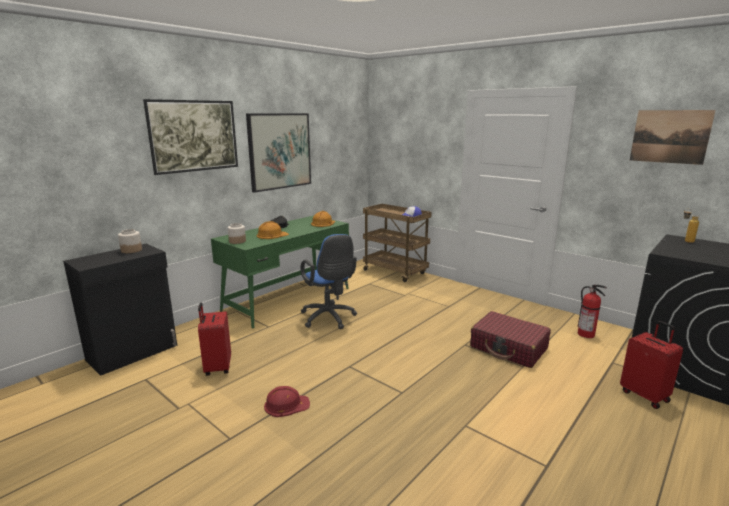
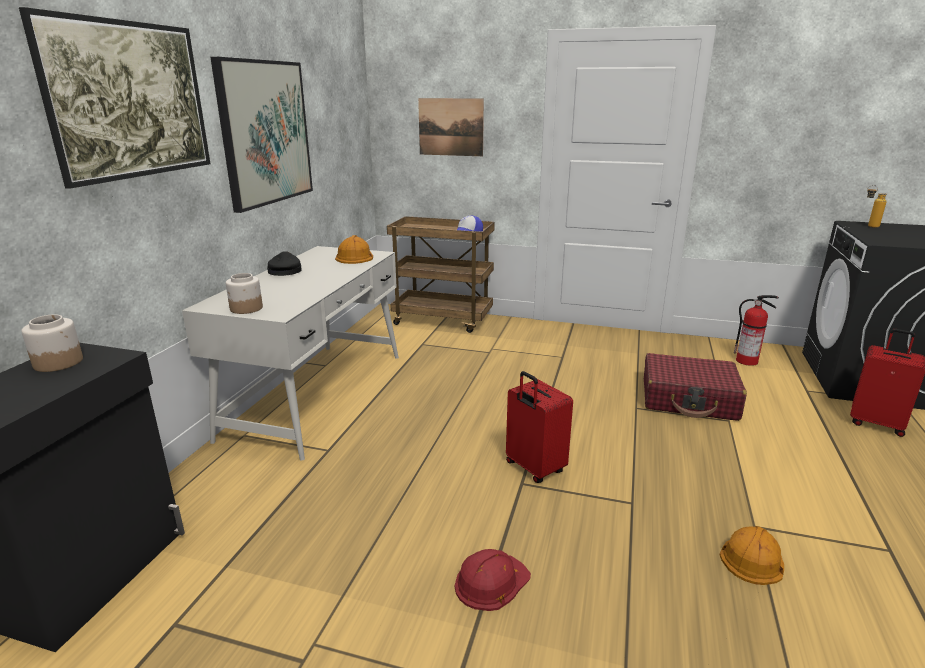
camera: 25 degrees left, 5 degrees up
red suitcase [198,303,231,376] -> red suitcase moved to [506,371,573,483]
green desk [211,216,349,329] -> white desk [182,246,399,460]
orange hard hat [257,221,289,239] -> orange hard hat moved to [719,526,784,585]
blue office chair [300,234,357,329] -> none
picture [630,110,716,165] -> picture moved to [418,98,484,156]

